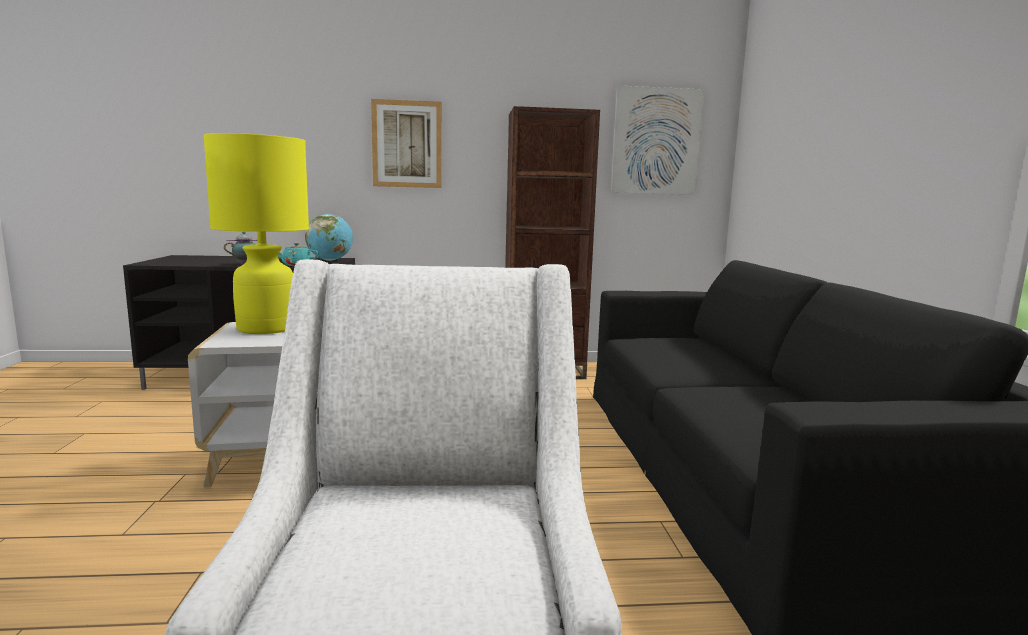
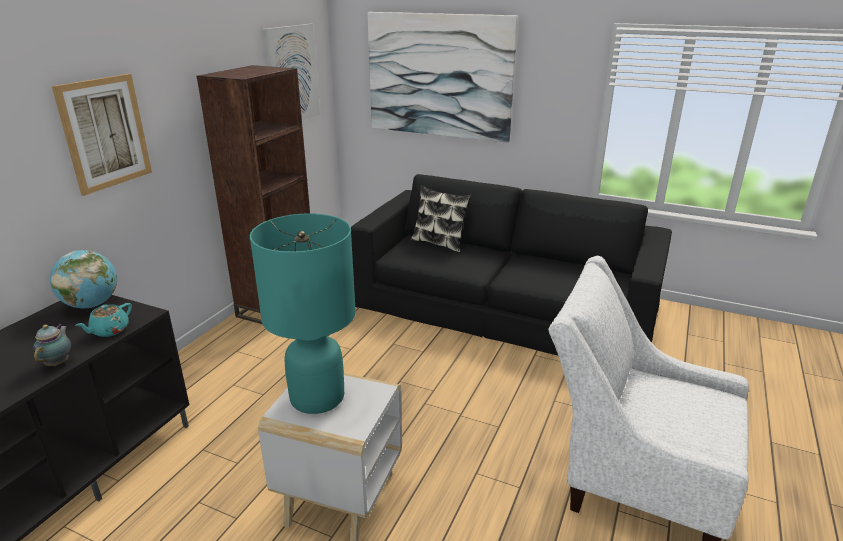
camera: 60 degrees left, 15 degrees up
yellow table lamp [203,133,309,334] -> turquoise table lamp [250,213,356,414]
none -> picture [367,12,518,143]
none -> pillow [411,185,471,253]

